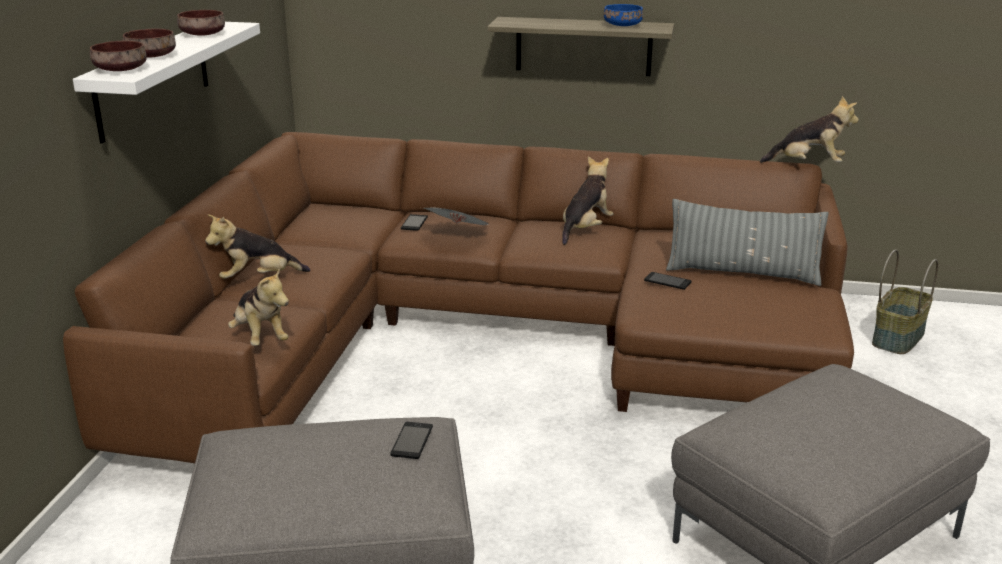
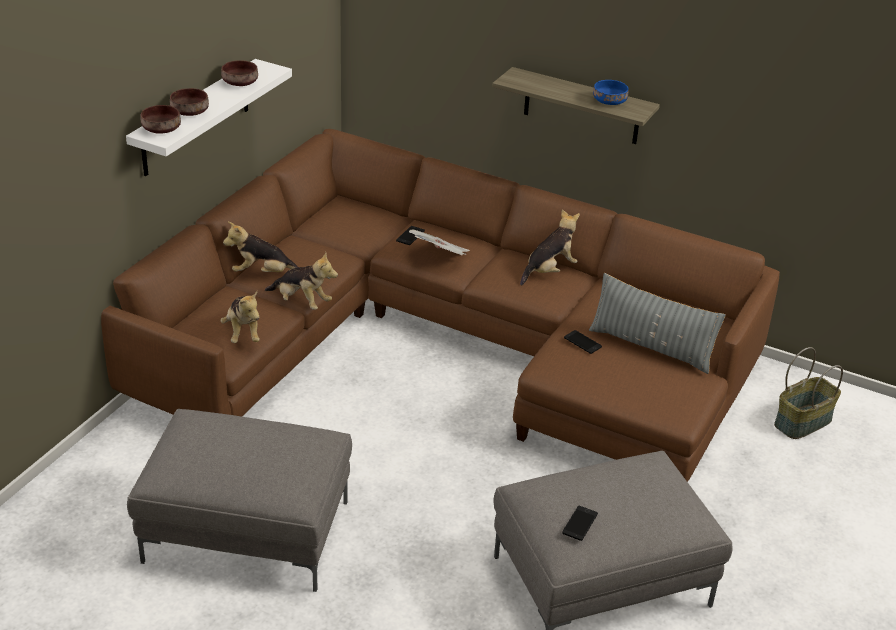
camera: 15 degrees right, 10 degrees up
phone [390,422,433,459] -> phone moved to [562,506,598,541]
plush toy [760,96,859,163] -> plush toy moved to [265,252,338,310]

